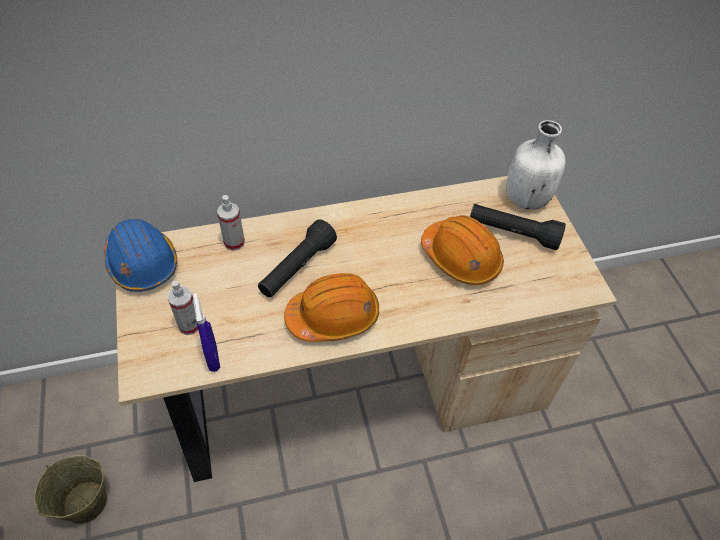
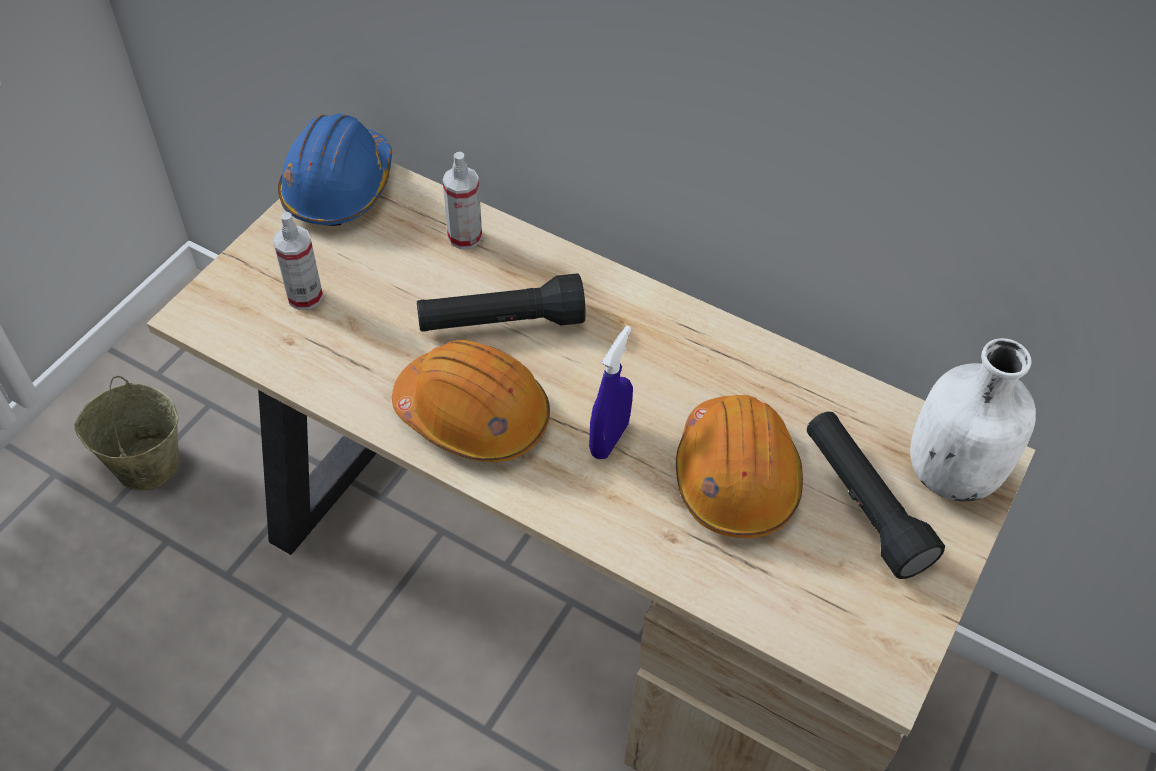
camera: 45 degrees right, 0 degrees up
blue spray bottle [193,293,220,372] -> blue spray bottle moved to [589,326,633,459]

